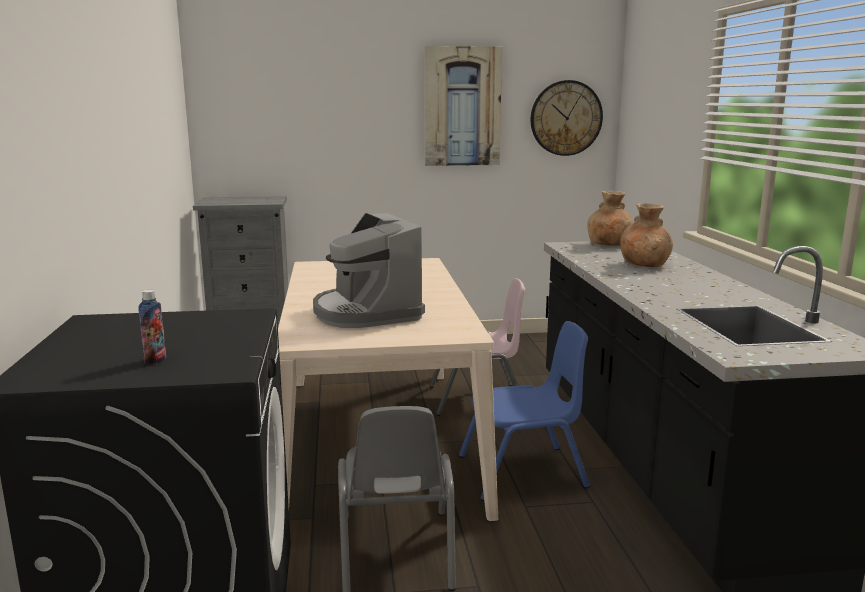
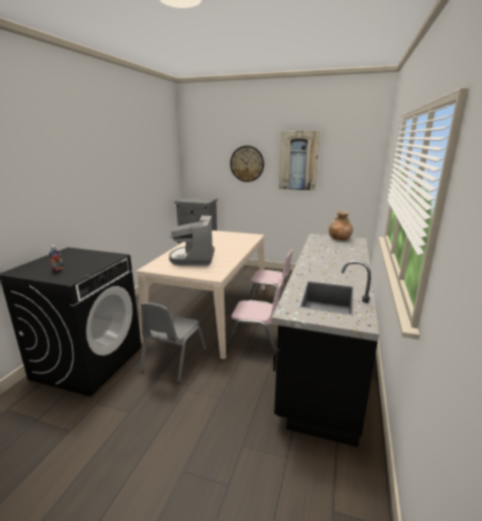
camera: 25 degrees right, 5 degrees up
blue chair [459,321,590,501] -> pink chair [226,276,283,356]
wall clock [531,80,603,156] -> wall clock moved to [230,146,264,182]
brown vase [620,203,673,267] -> none

